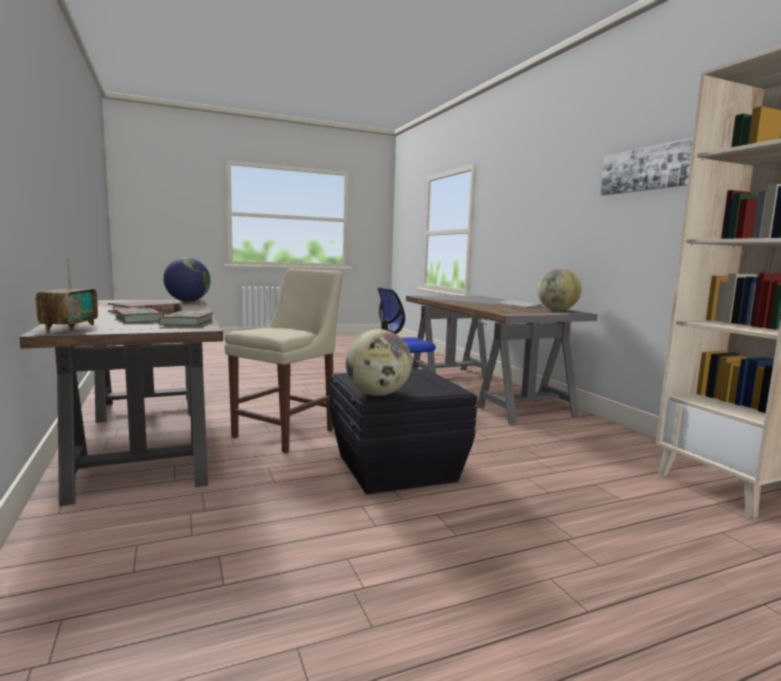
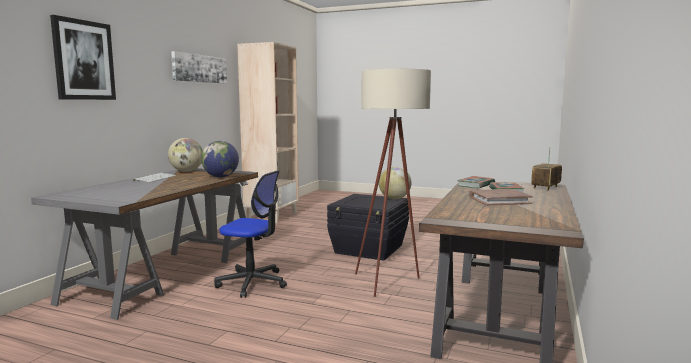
camera: 135 degrees left, 0 degrees up
globe [163,257,211,302] -> globe moved to [201,141,239,177]
beige chair [225,269,343,453] -> beige floor lamp [355,69,431,297]
none -> picture [50,15,116,100]

